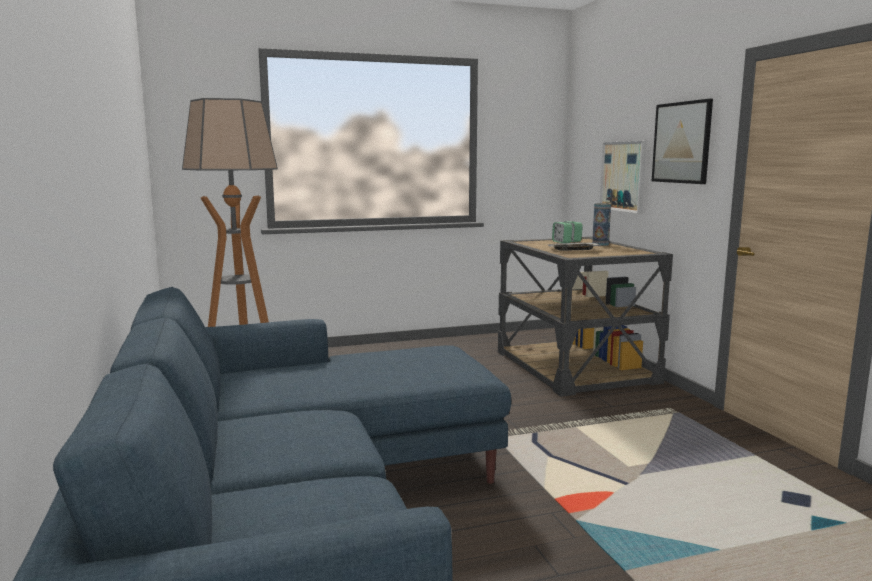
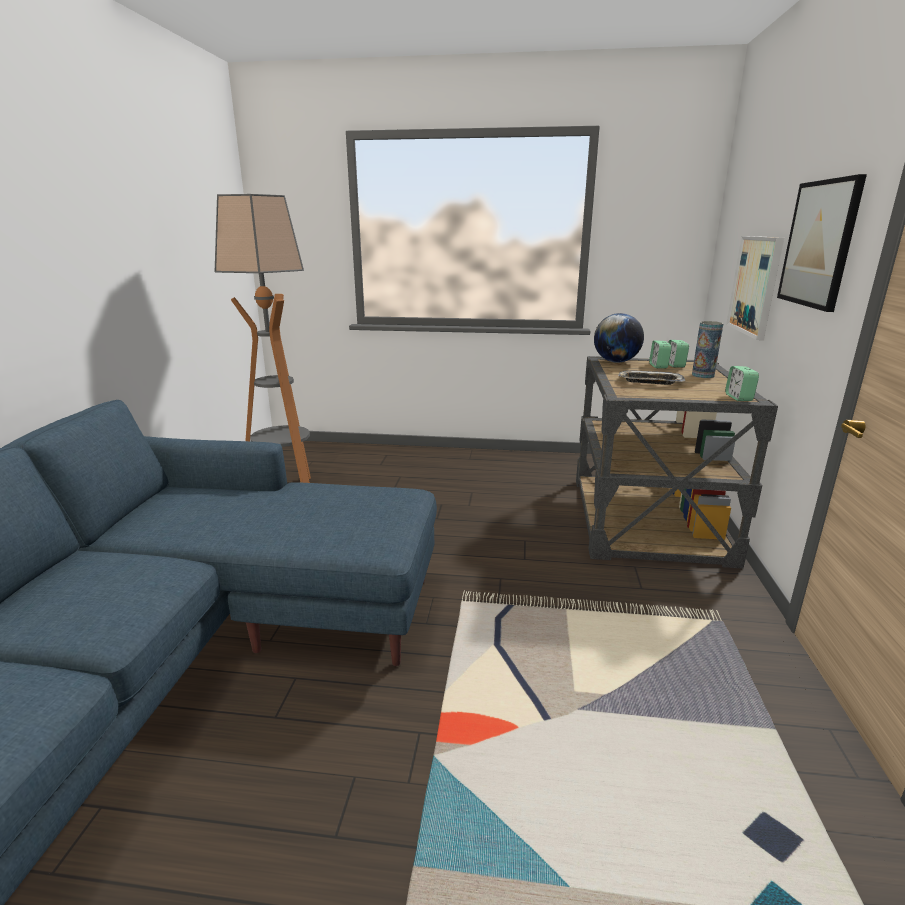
camera: 25 degrees right, 10 degrees up
none -> globe [594,313,644,363]
none -> alarm clock [725,366,759,401]

